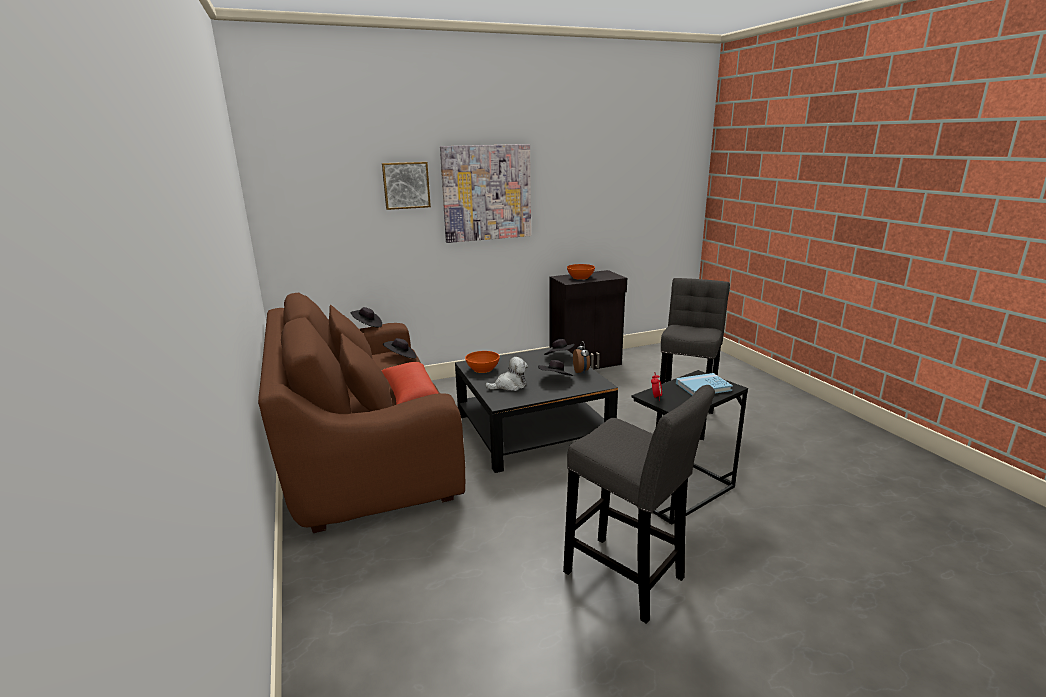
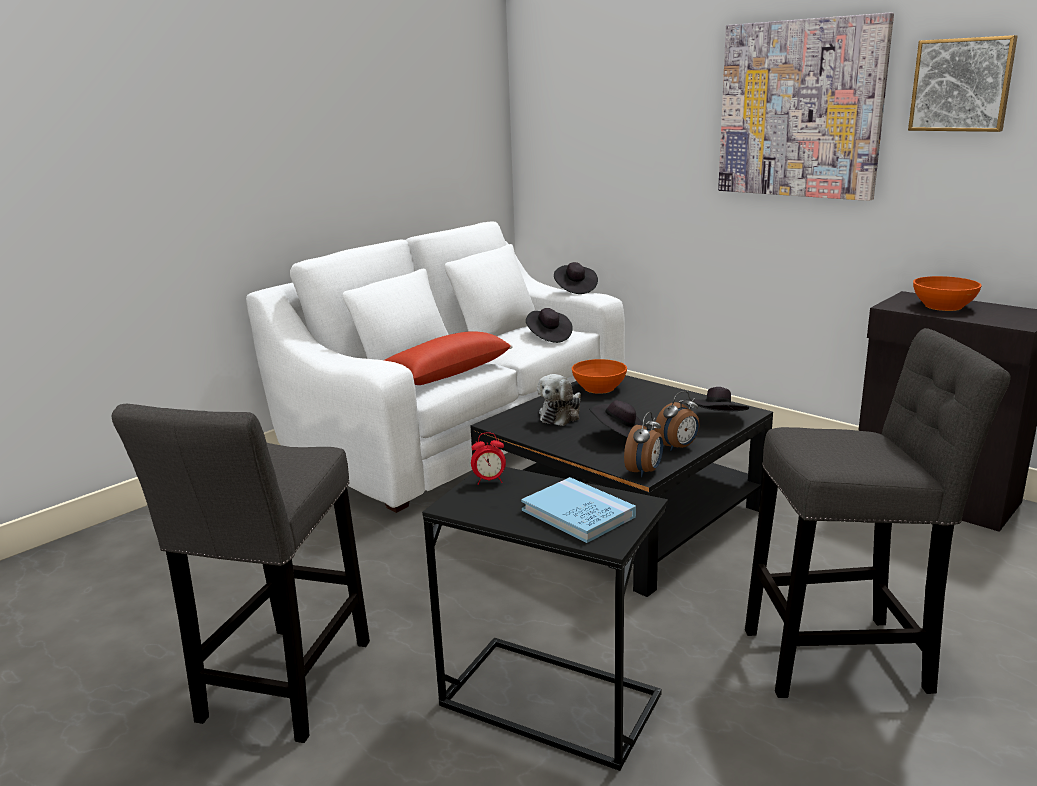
camera: 65 degrees right, 0 degrees up
brown sofa [258,293,465,533] -> white sofa [246,221,625,513]
picture [382,162,431,210] -> picture moved to [908,35,1018,132]
plush toy [485,357,528,391] -> plush toy turned 75 degrees clockwise [537,374,581,426]
none -> alarm clock [624,412,663,477]

